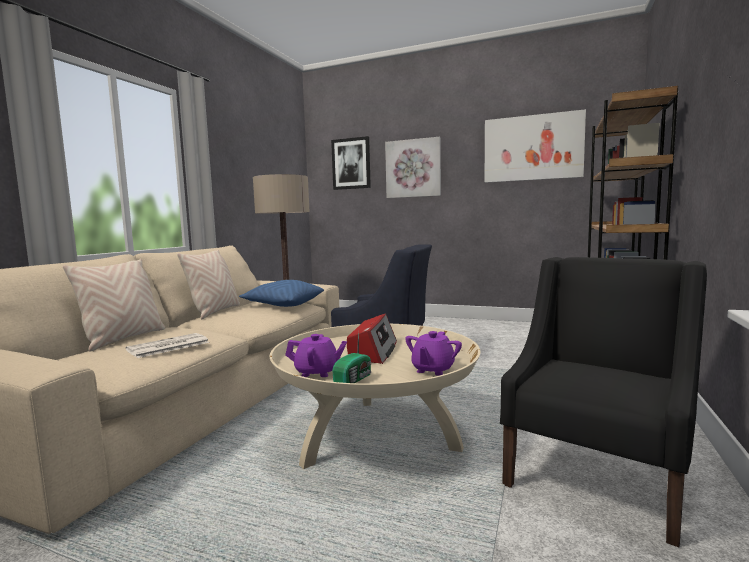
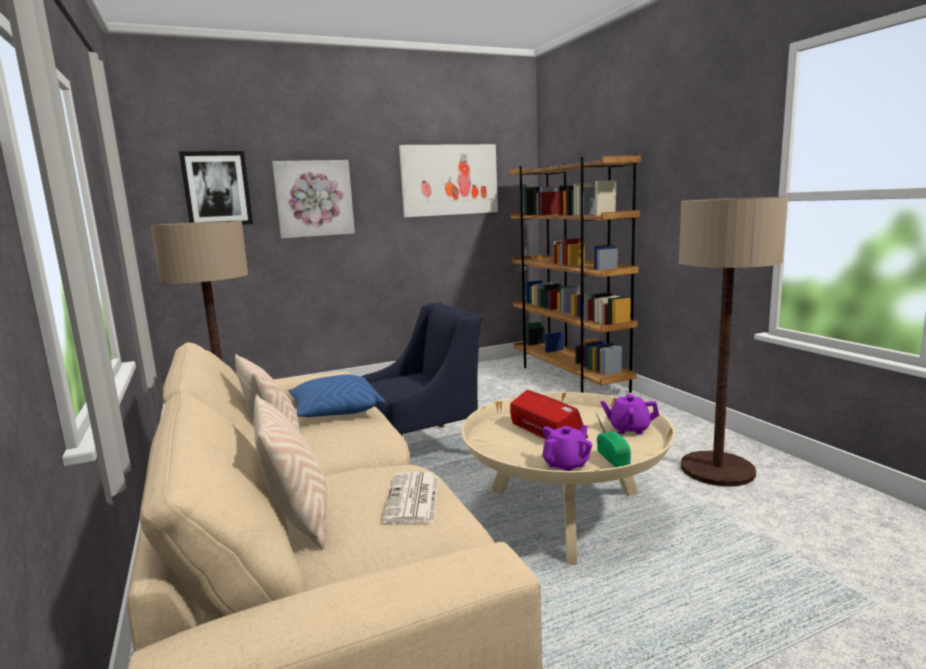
camera: 45 degrees left, 5 degrees up
purple teapot [405,331,462,376] -> purple teapot turned 120 degrees clockwise [600,394,659,435]
black armchair [500,257,707,547] -> floor lamp [679,197,788,487]

